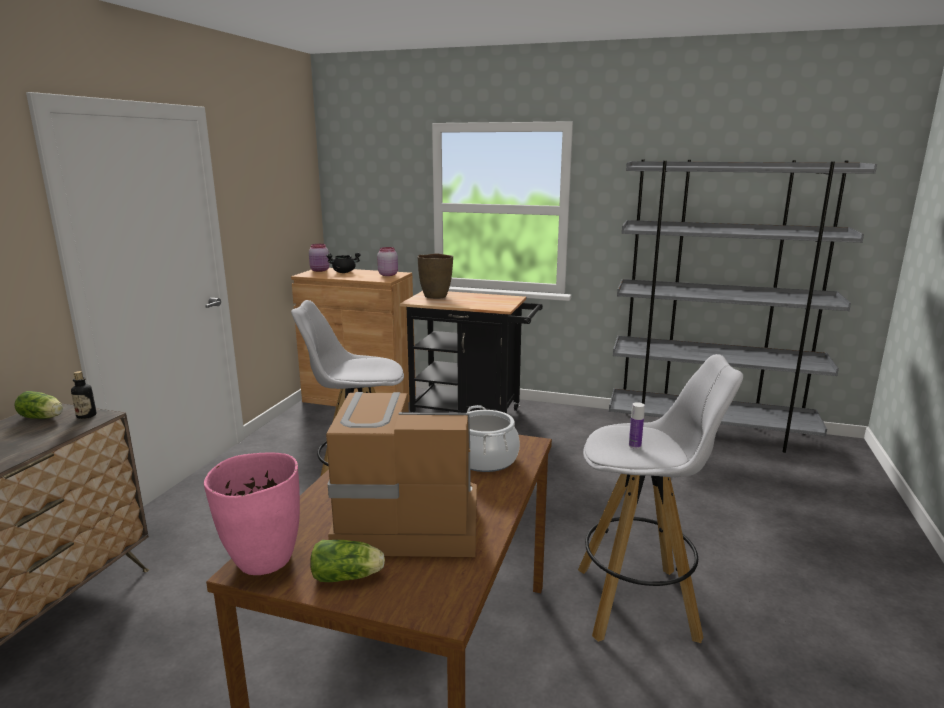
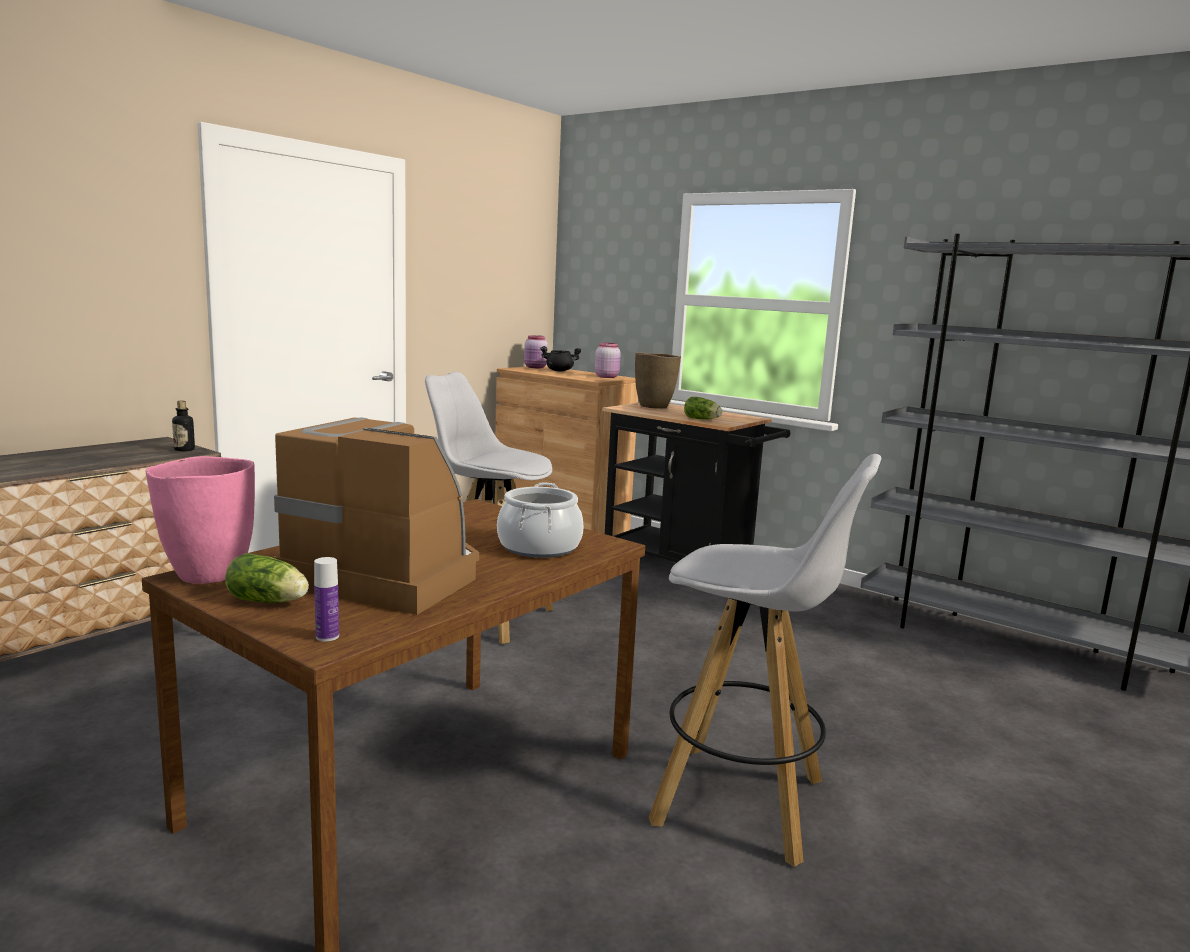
camera: 20 degrees right, 5 degrees down
lettuce [14,391,63,419] -> lettuce moved to [684,397,722,420]
bottle [629,402,645,449] -> bottle moved to [314,557,339,642]

